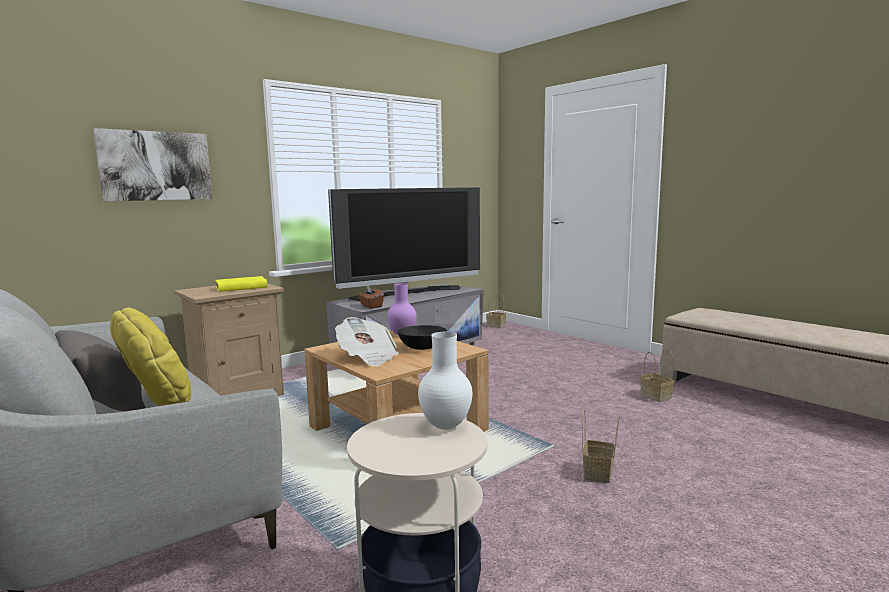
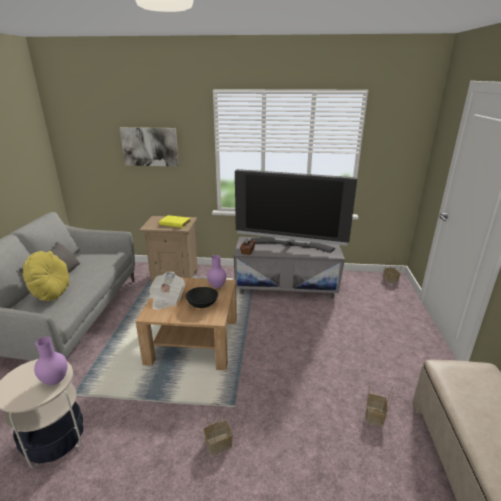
camera: 45 degrees right, 15 degrees up
white vase [418,332,472,430] -> purple vase [34,336,68,385]

